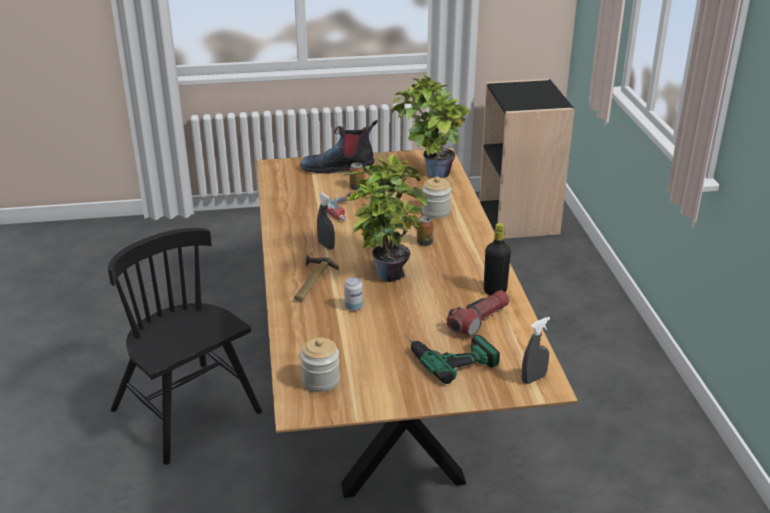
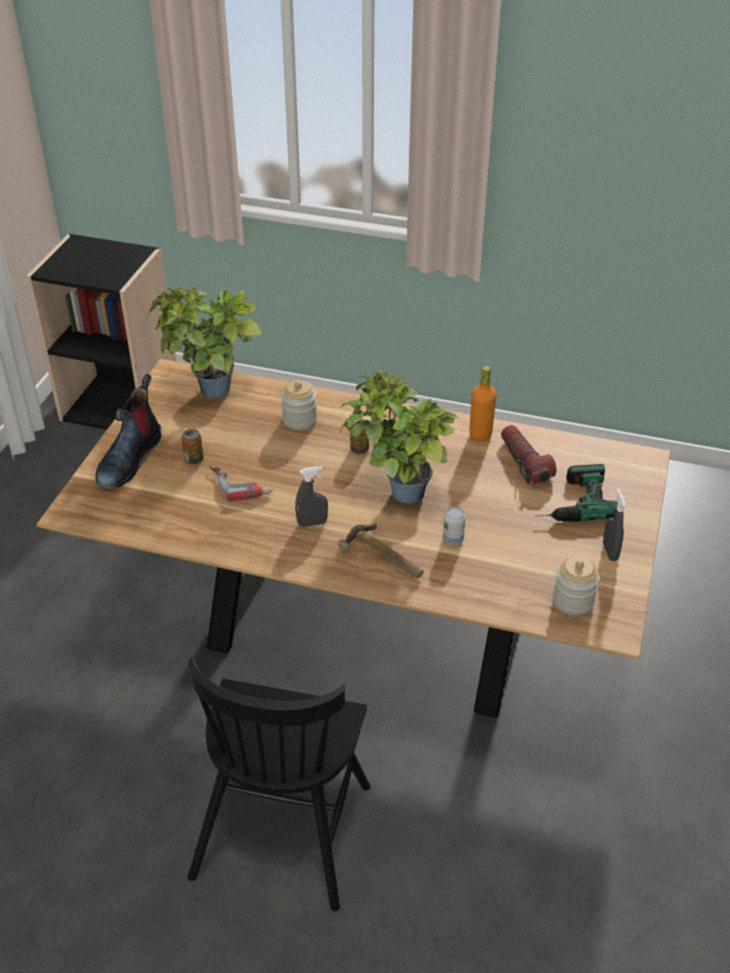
camera: 65 degrees left, 10 degrees up
black chair [108,228,262,465] -> black chair turned 60 degrees counterclockwise [188,657,371,911]
black bottle [484,223,511,295] -> orange bottle [469,366,496,442]
grey spray bottle [522,317,550,384] -> grey spray bottle moved to [603,488,626,561]

